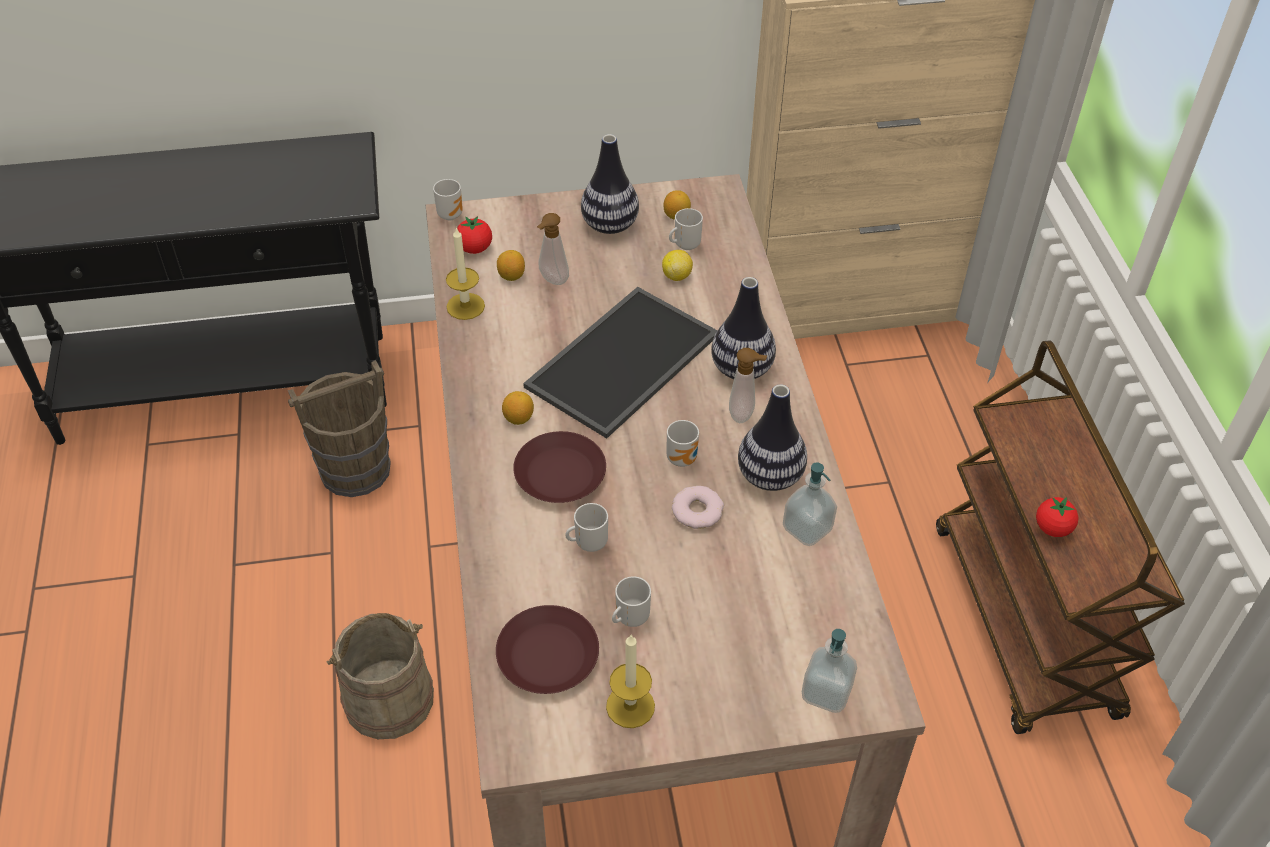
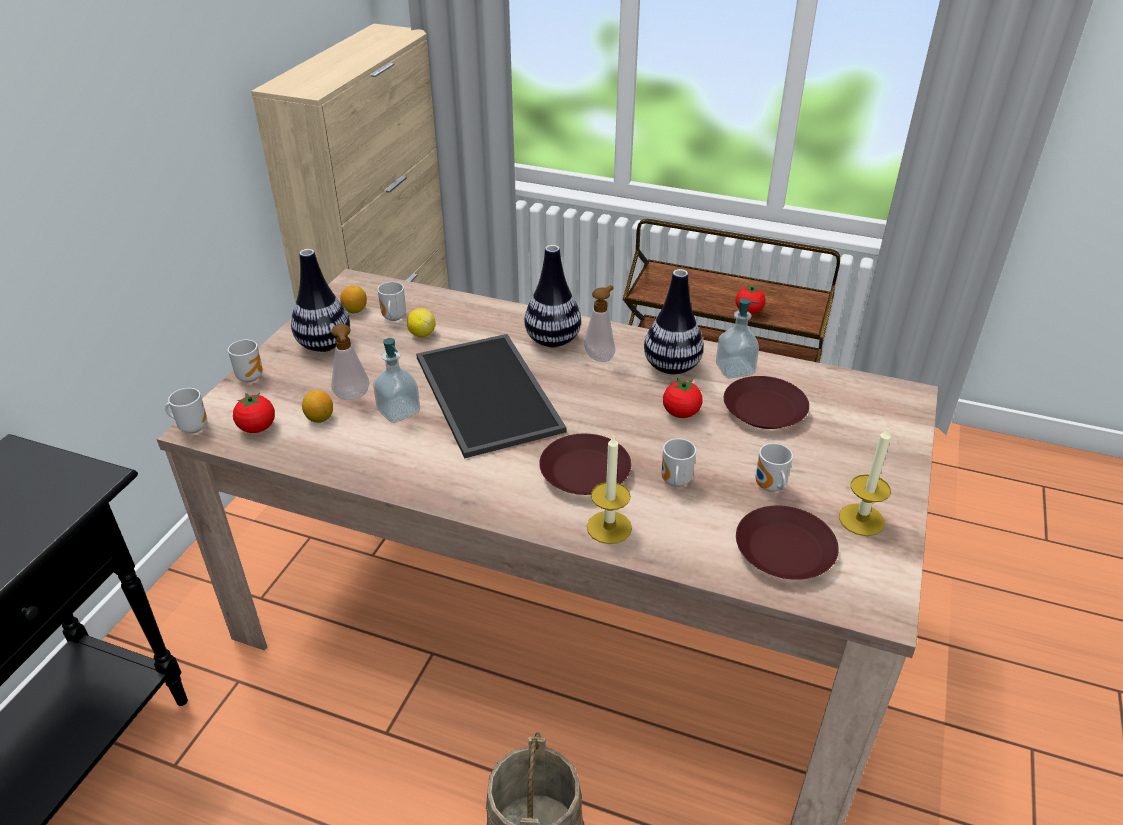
camera: 60 degrees left, 10 degrees down
brown bucket [288,360,391,497] -> none
candle [446,227,485,320] -> candle moved to [587,434,632,544]
lemon [502,391,534,425] -> none
mug [666,420,699,467] -> mug moved to [228,340,263,382]
donut [672,486,724,529] -> tomato [663,378,702,418]
soap dispenser [802,629,857,713] -> soap dispenser moved to [373,338,420,423]
none -> brown plate [724,376,809,429]

